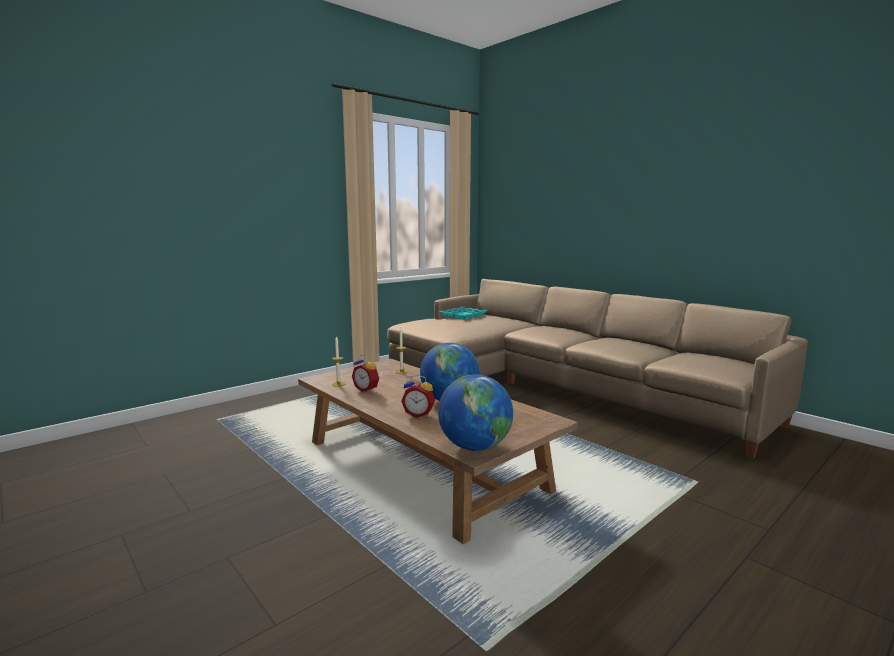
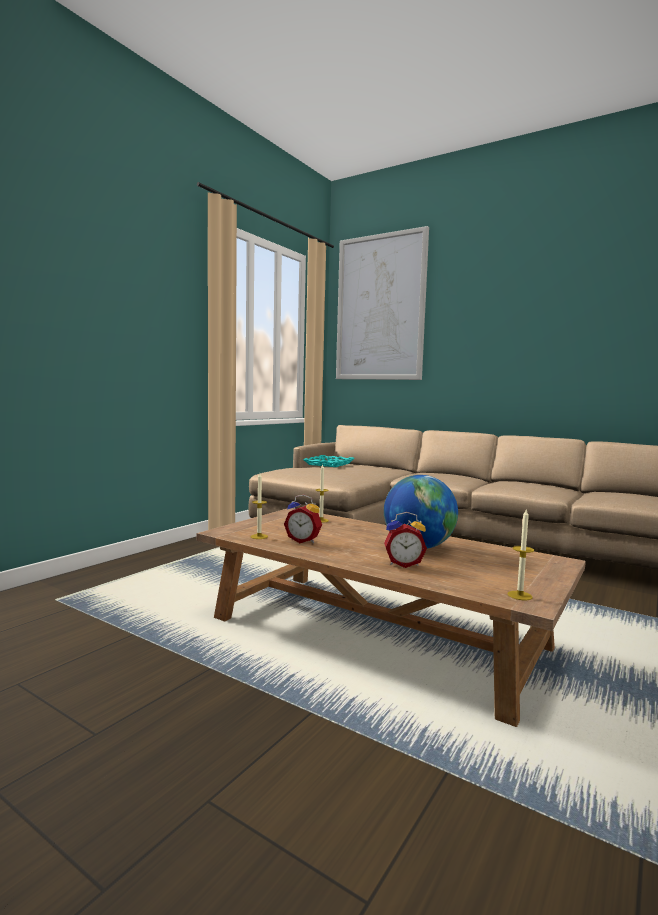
camera: 15 degrees left, 5 degrees down
globe [438,374,513,451] -> candle [507,508,534,600]
none -> picture [336,226,429,380]

